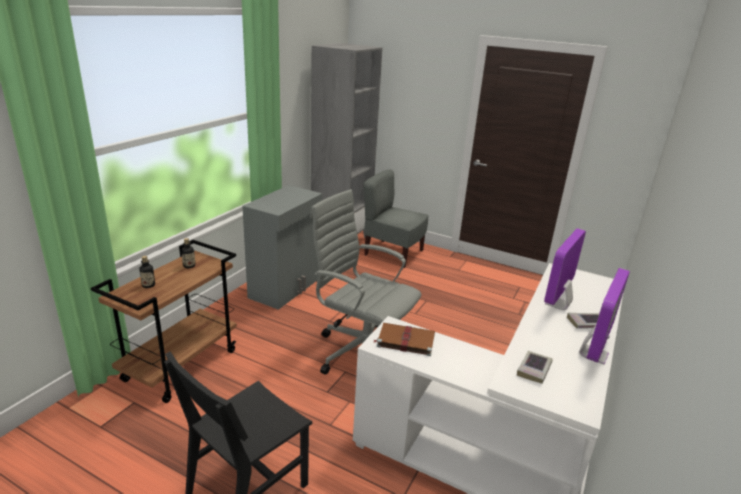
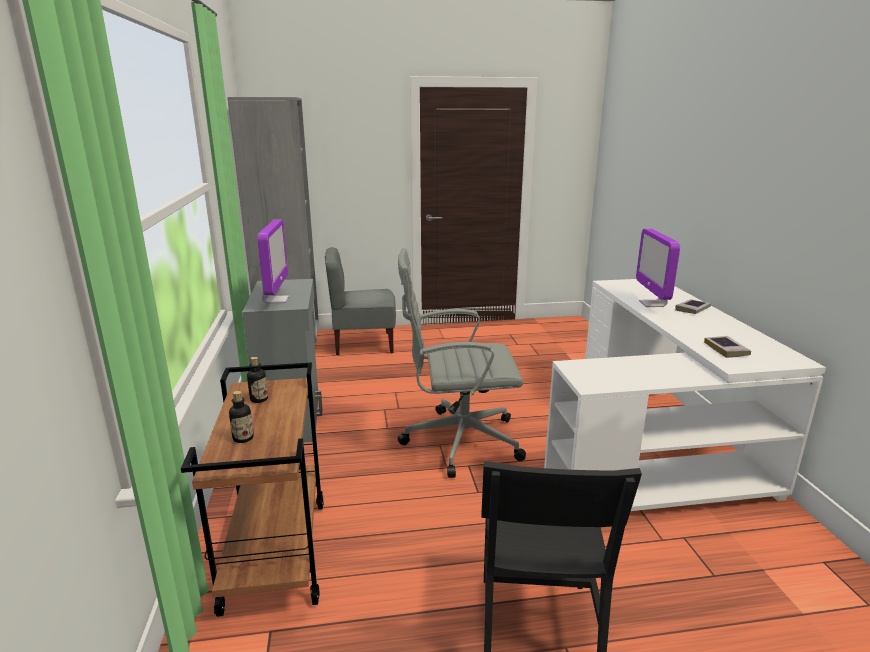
camera: 35 degrees left, 5 degrees down
brown book [374,323,435,356] -> none
monitor [579,268,630,364] -> monitor moved to [257,220,289,303]

